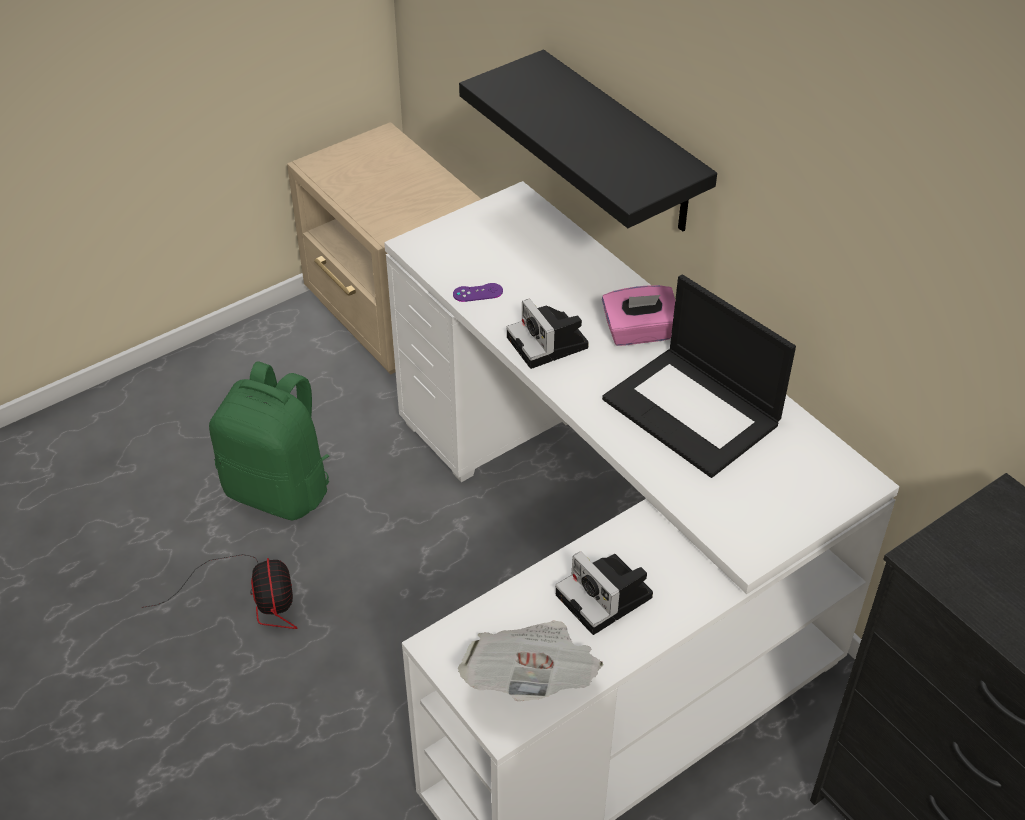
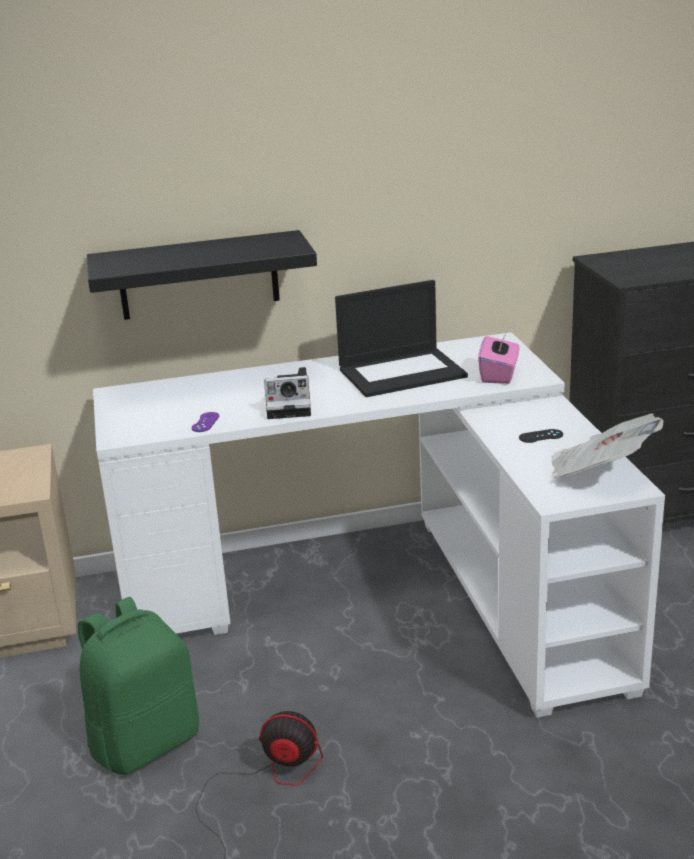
camera: 65 degrees left, 20 degrees down
camera [556,551,653,635] -> black game controller [519,429,563,443]
pink tissue box [602,285,675,346] -> pink tissue box moved to [478,330,520,384]

